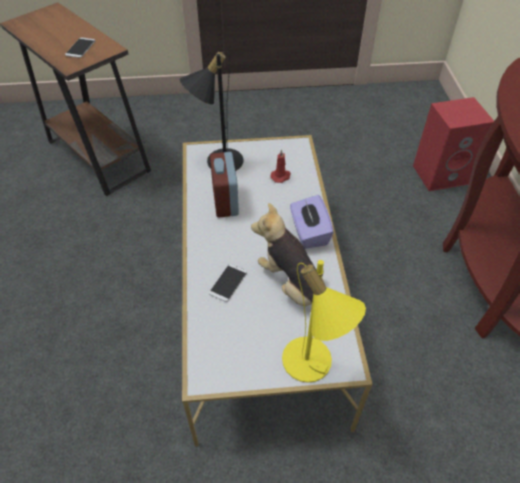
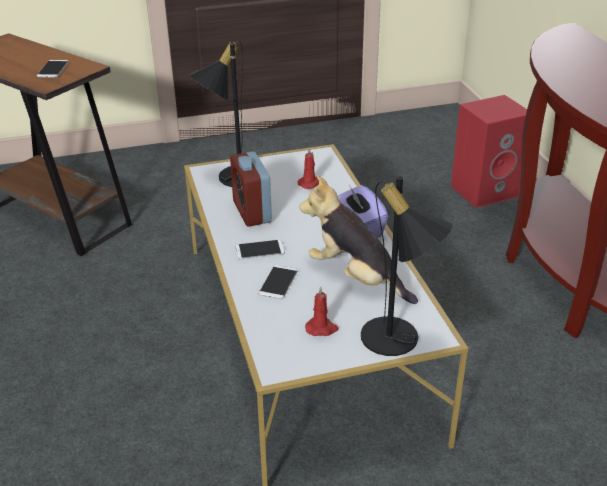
camera: 10 degrees left, 15 degrees down
yellow table lamp [282,260,366,383] -> black table lamp [361,176,453,356]
none -> phone [235,240,285,259]
none -> red candle [305,286,339,336]

